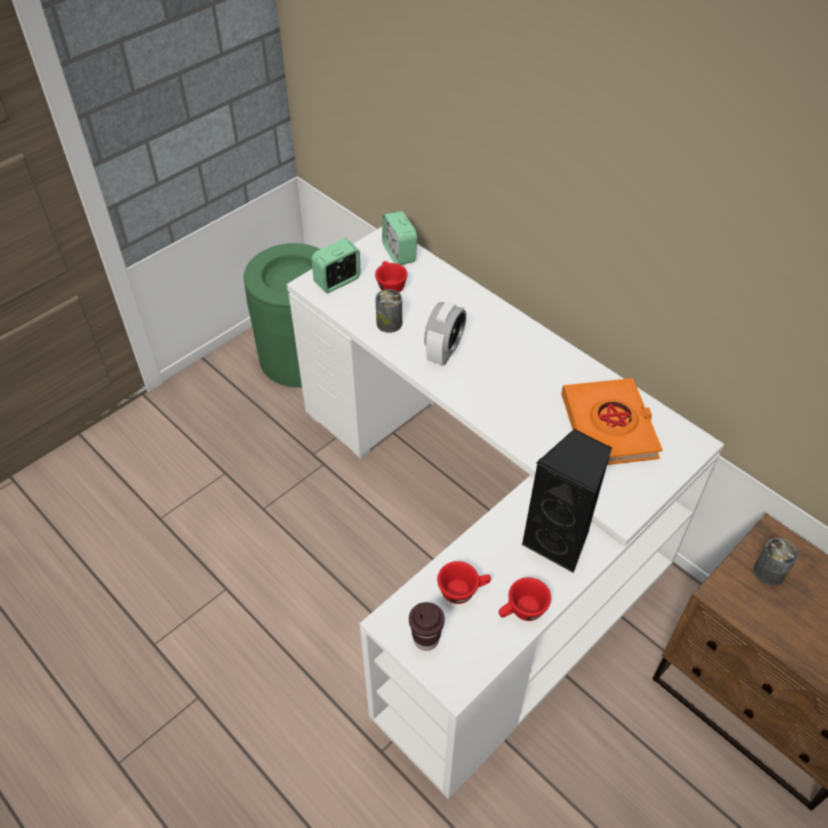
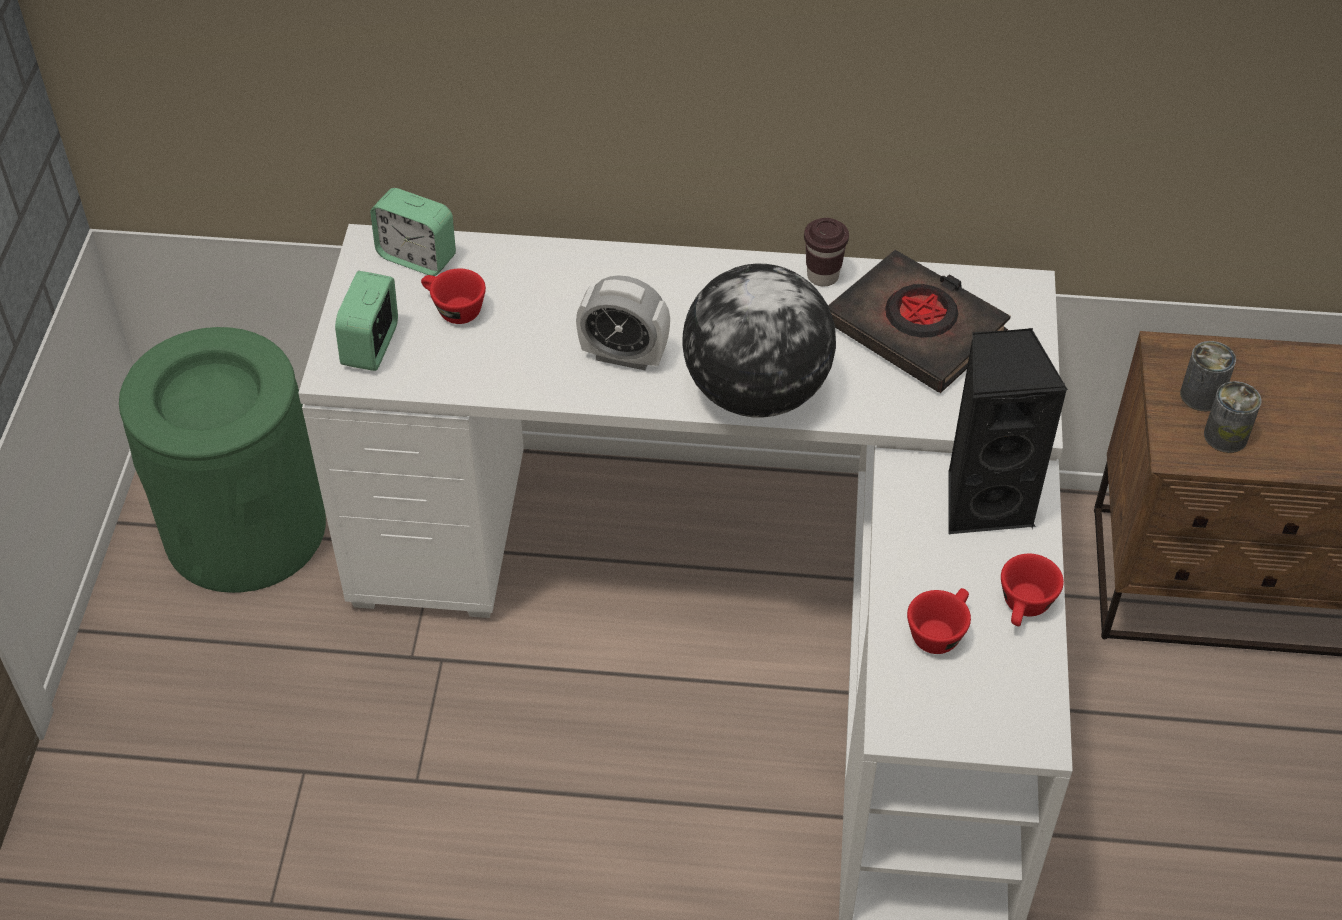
camera: 40 degrees left, 0 degrees up
can [375,289,402,333] -> can moved to [1204,381,1261,453]
brown cup [409,602,445,651] -> brown cup moved to [804,218,849,287]
alarm clock [424,301,466,365] -> alarm clock turned 120 degrees clockwise [576,275,670,370]
orange book [561,378,663,465] -> black book [828,250,1011,393]
none -> globe [682,264,836,418]

